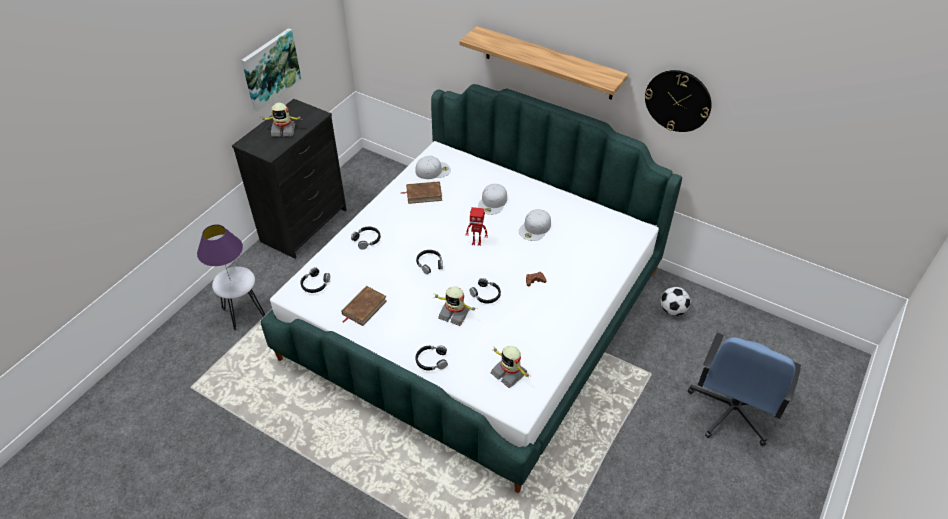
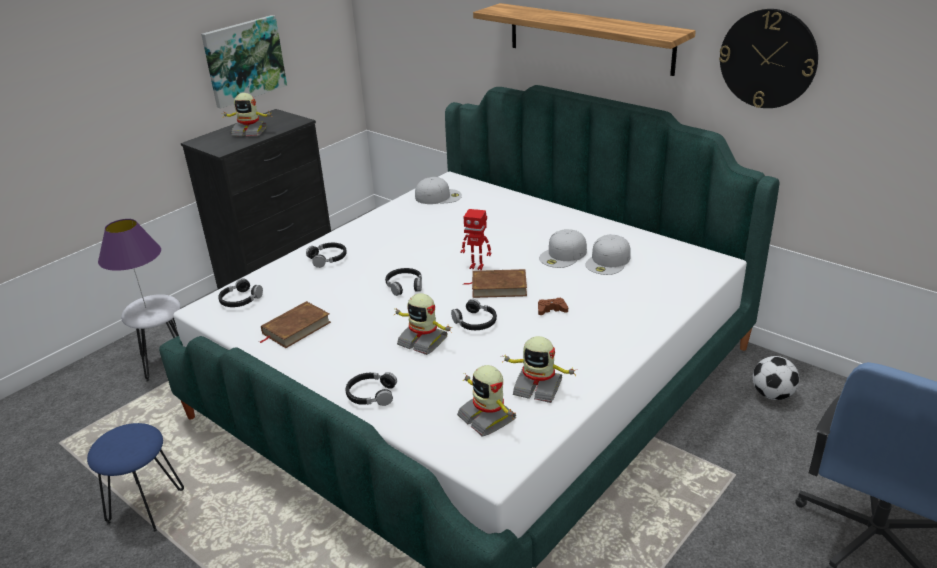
camera: 10 degrees right, 15 degrees down
brown book [401,181,442,204] -> brown book moved to [464,269,527,298]
white cap [478,184,507,215] -> white cap moved to [585,234,631,275]
none -> blue stool [87,423,184,532]
none -> toy robot [502,336,578,403]

